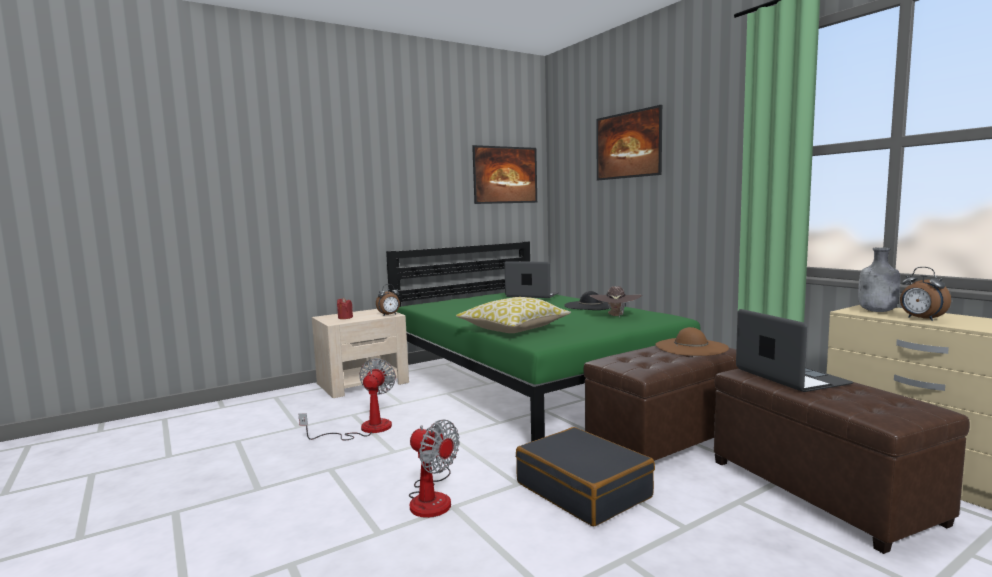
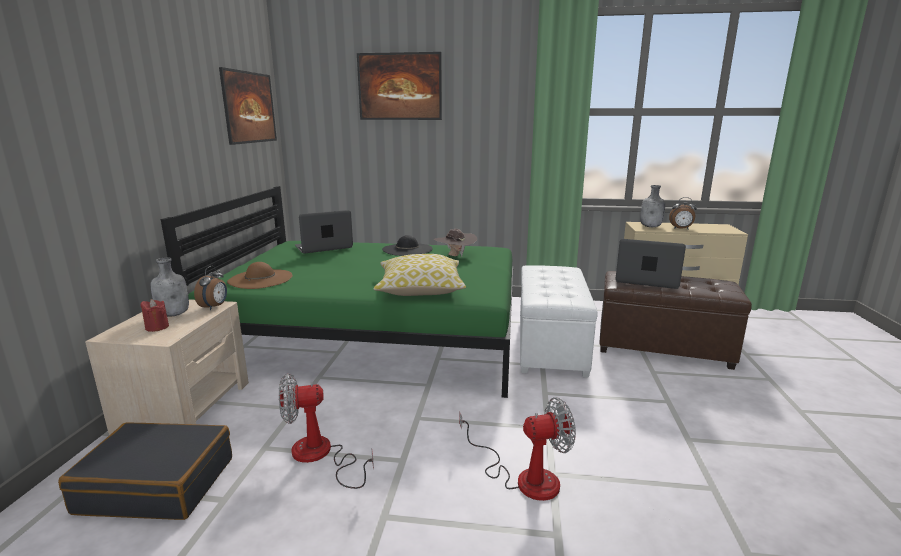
camera: 50 degrees left, 10 degrees up
fan [299,358,396,440] -> fan turned 60 degrees counterclockwise [279,373,374,489]
black suitcase [516,427,655,526] -> black suitcase moved to [58,422,232,520]
brown ottoman [583,346,739,461] -> white ottoman [520,265,598,377]
brown hat [656,327,729,356] -> brown hat moved to [227,262,293,289]
none -> grey bottle [151,257,189,317]

